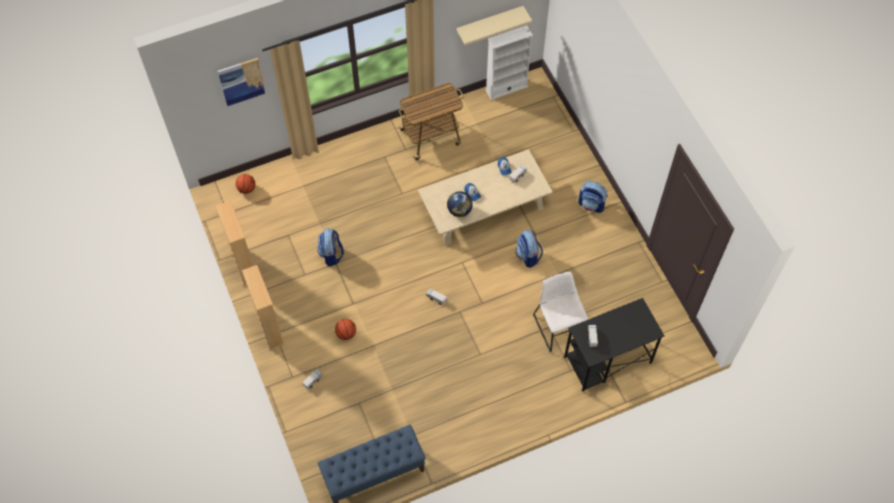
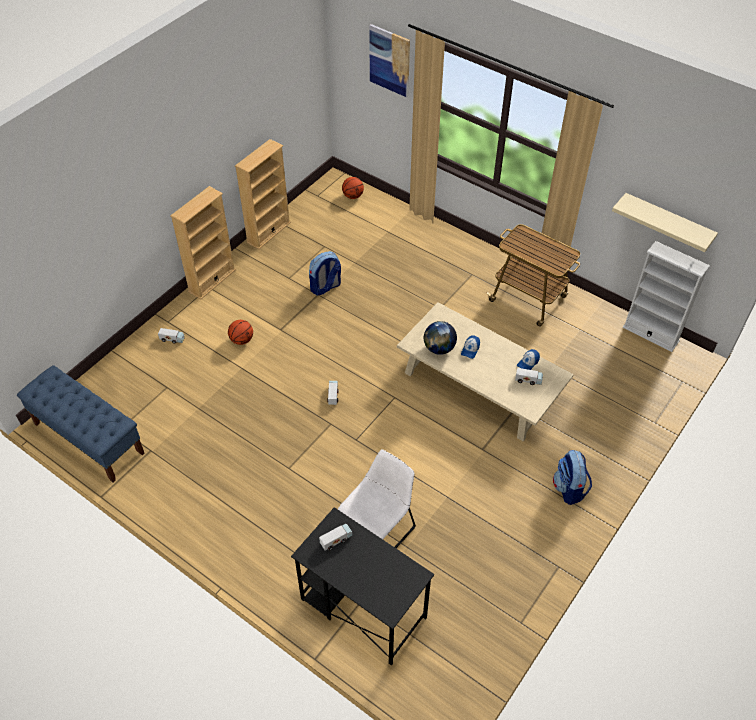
camera: 60 degrees right, 10 degrees down
backpack [515,230,543,268] -> none

